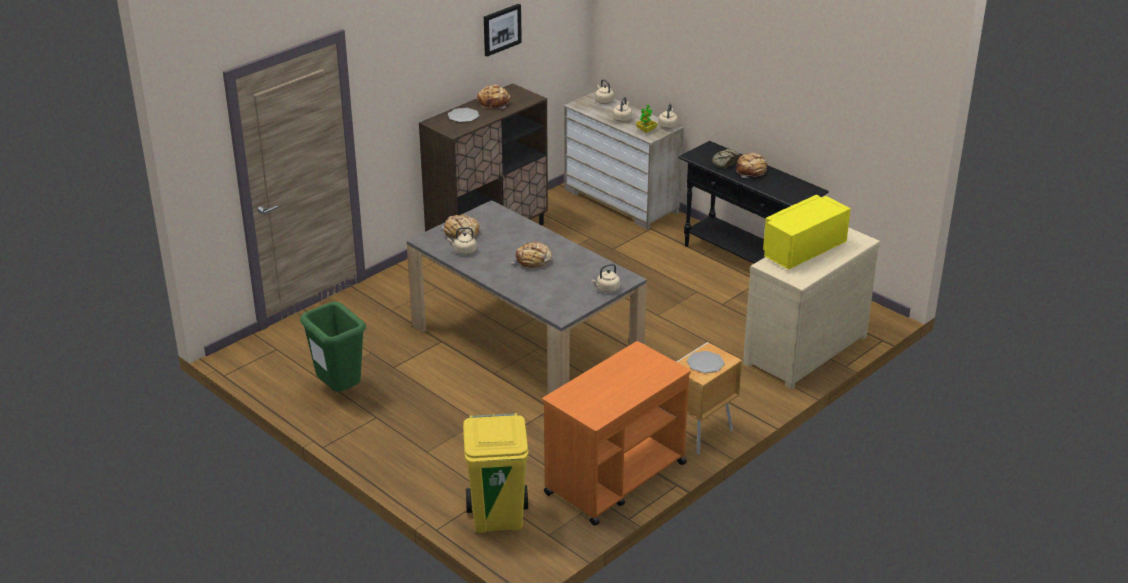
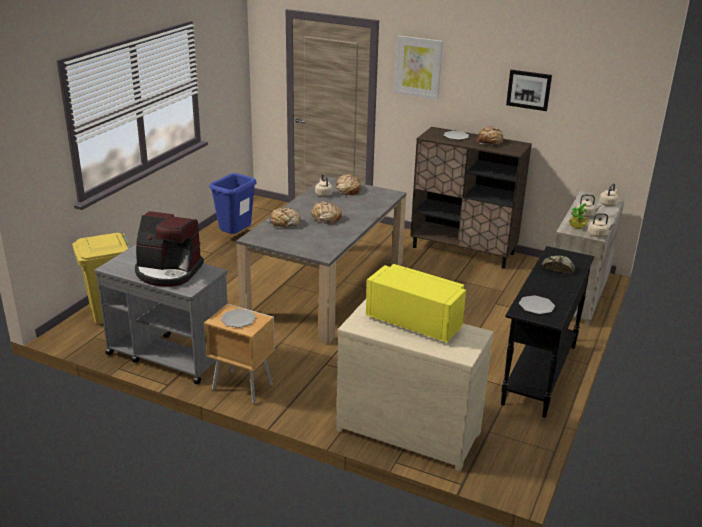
camera: 70 degrees right, 5 degrees down
green trash can [300,301,366,392] -> blue trash can [209,173,256,234]
orange cart [542,341,691,526] -> grey cart [95,245,228,384]
beige kettle [591,264,620,293] -> none
bread [736,153,767,178] -> bread moved to [267,207,300,229]
none -> coffee machine [135,211,204,287]
none -> picture [395,35,443,99]
none -> plate [519,295,555,314]

